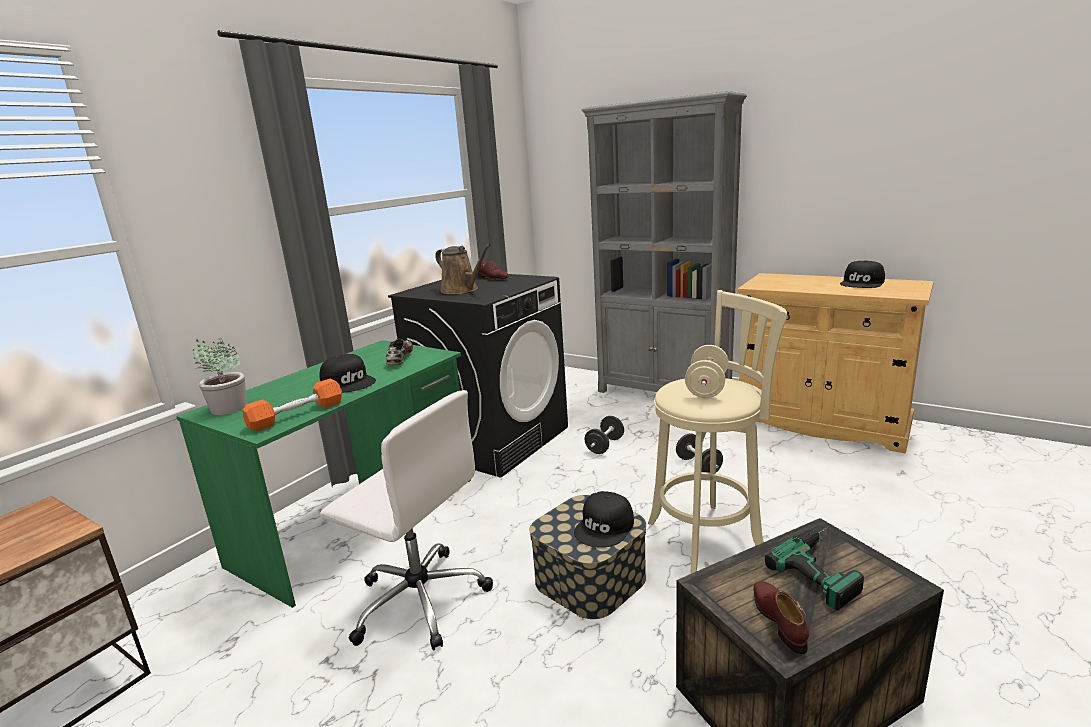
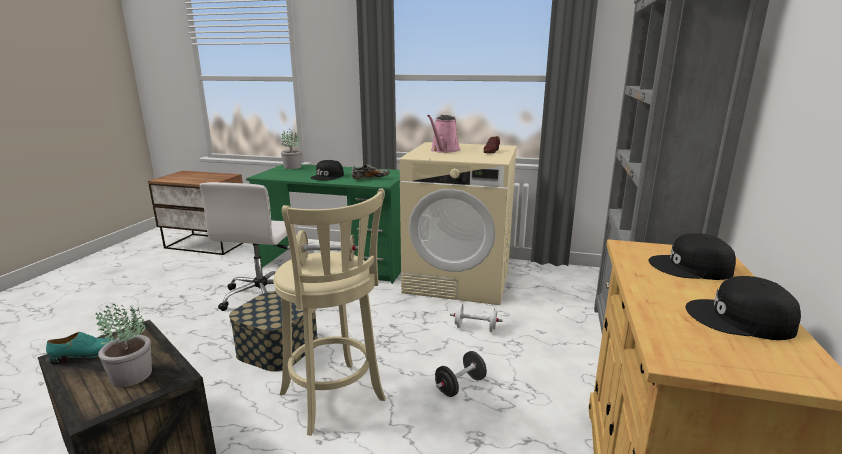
camera: 70 degrees right, 0 degrees up
orange dumbbell [243,379,342,431] -> none
black washing machine [388,274,568,478] -> beige washing machine [399,142,517,305]
brown watering can [435,244,491,294] -> pink watering can [427,115,461,153]
black cap [574,491,634,548] -> black cap moved to [649,233,736,280]
black dumbbell [585,416,624,454] -> white dumbbell [450,303,503,332]
brown shoe [753,581,809,654] -> turquoise shoe [46,332,115,364]
power drill [765,527,864,610] -> potted plant [95,304,152,387]

